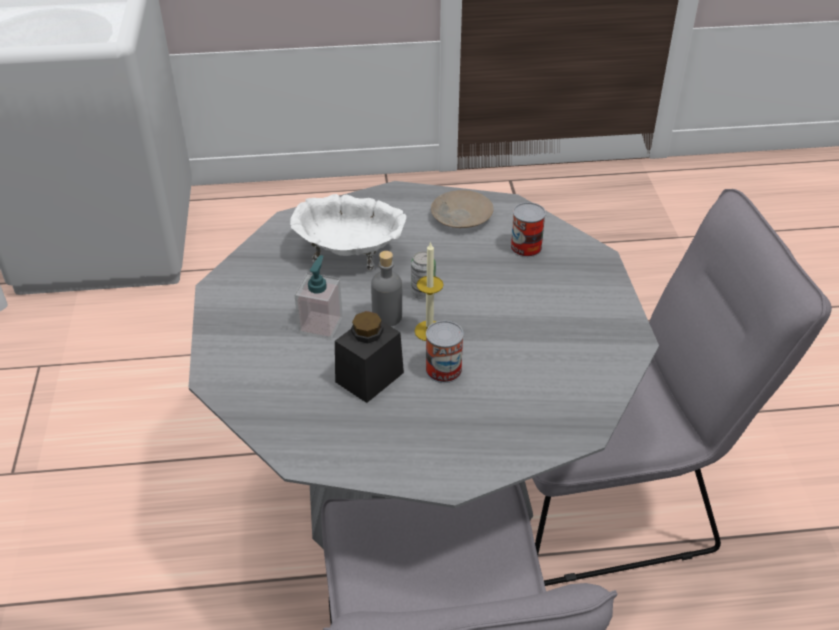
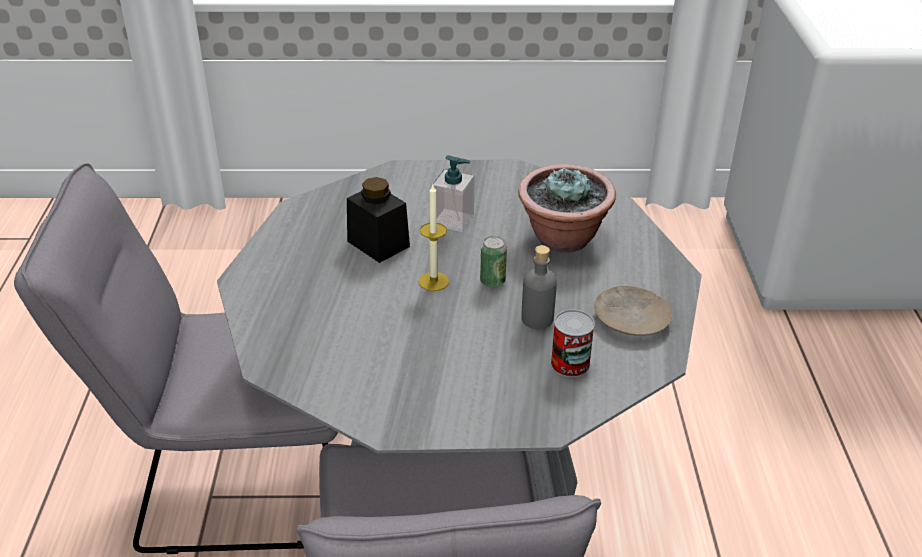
camera: 95 degrees right, 5 degrees down
white bowl [290,194,407,271] -> potted plant [518,164,616,253]
grey bottle [371,251,402,326] -> grey bottle moved to [521,245,557,329]
can [426,321,464,383] -> none

